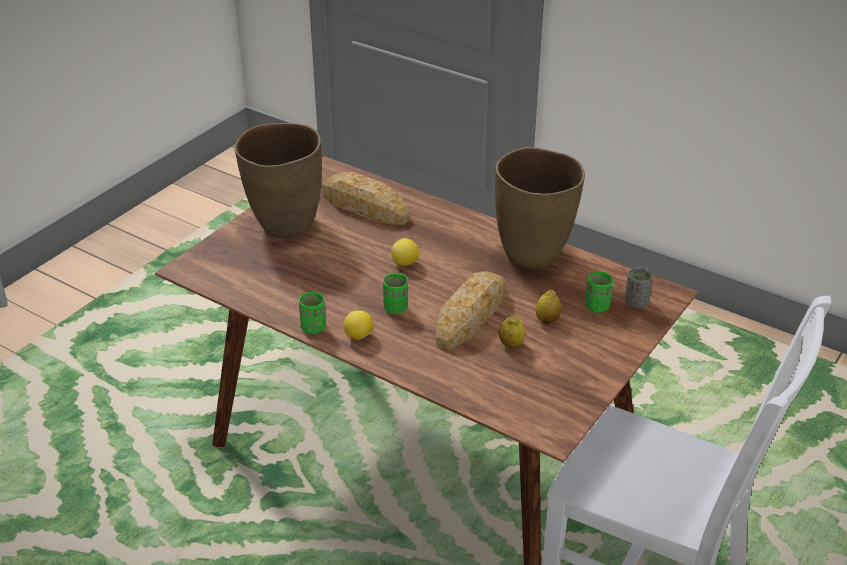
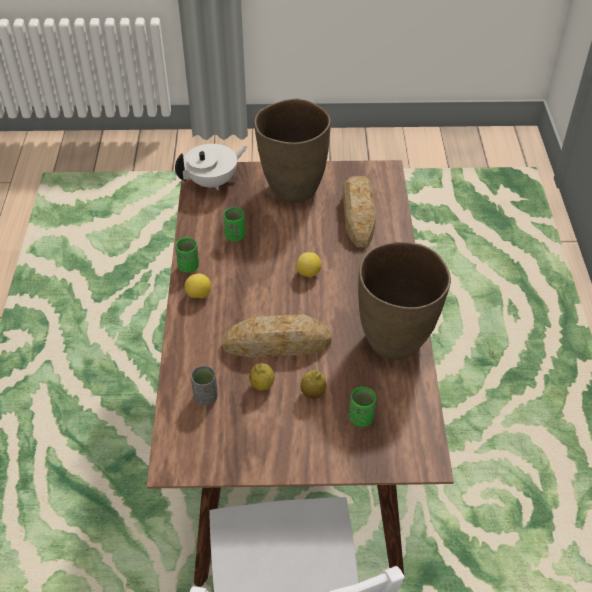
camera: 55 degrees right, 10 degrees up
green cup [383,273,408,314] -> green cup moved to [223,207,245,242]
grey cup [625,267,653,308] -> grey cup moved to [191,366,218,405]
none -> white teapot [175,144,247,190]

